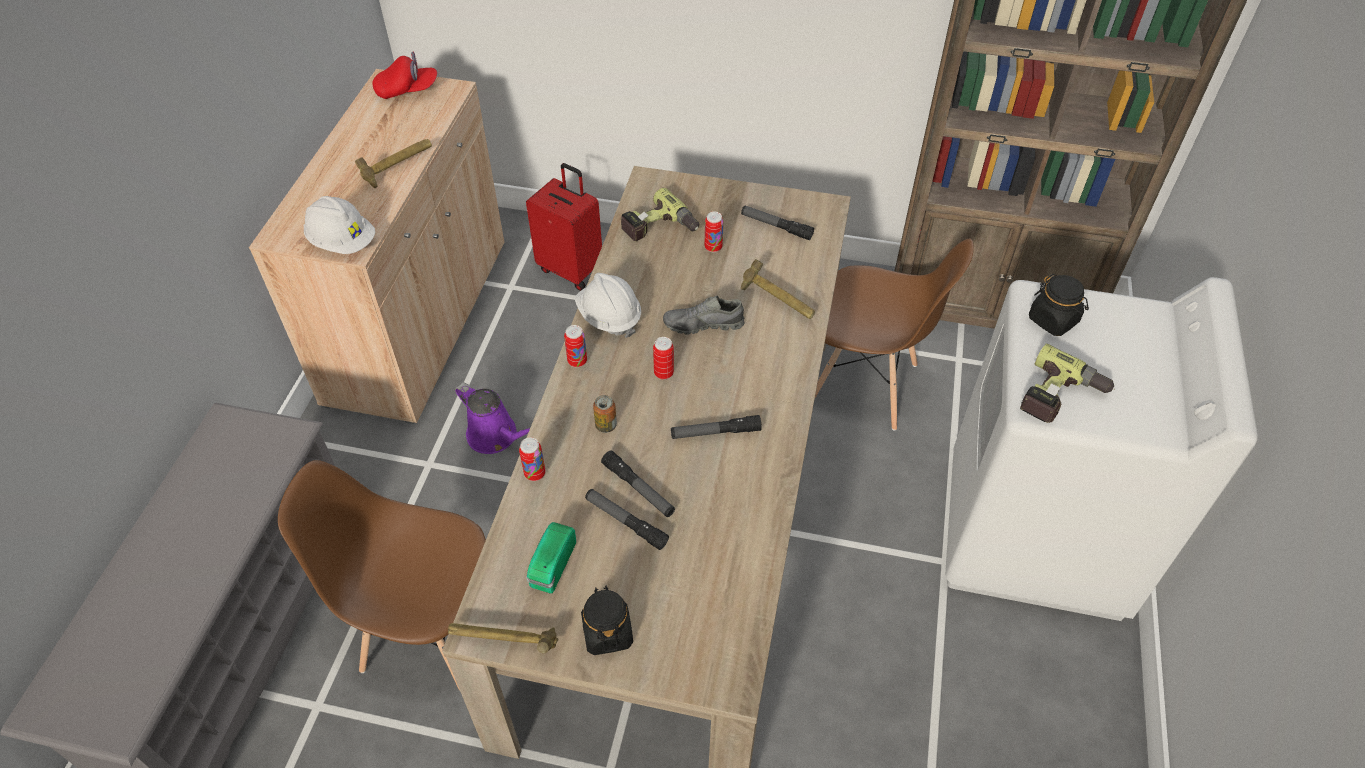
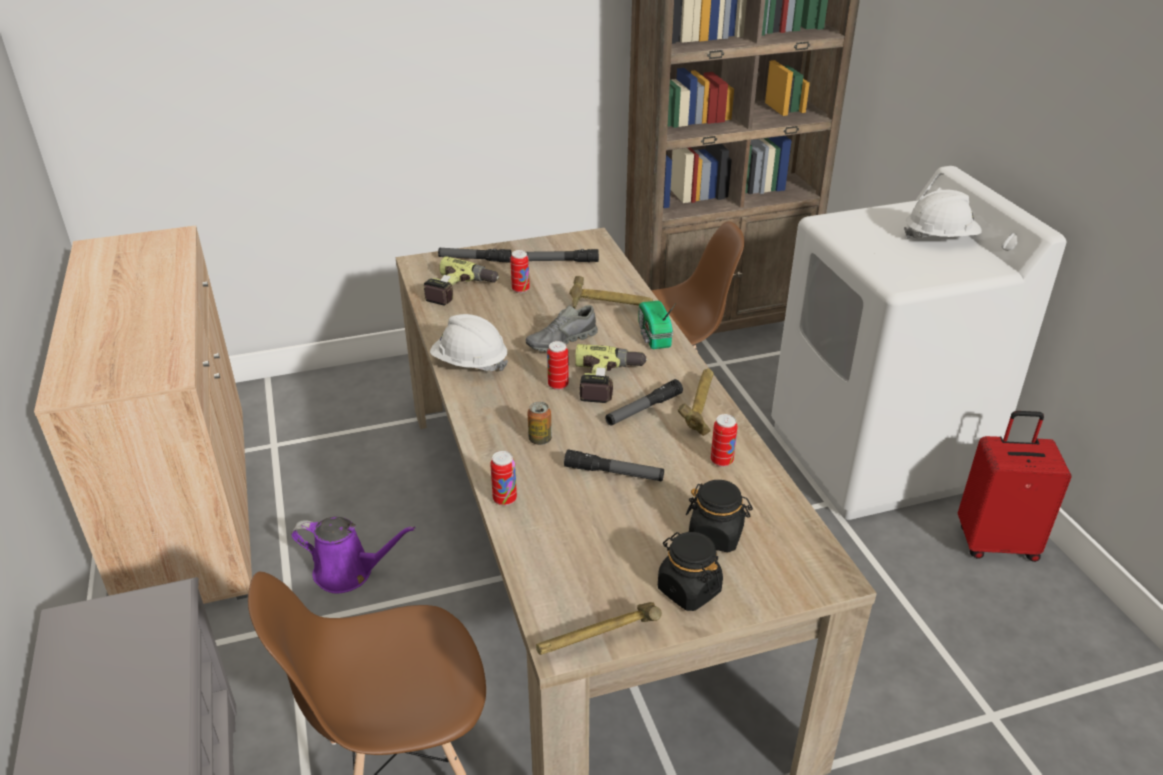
camera: 30 degrees left, 15 degrees down
white hard hat [303,196,375,254] -> white hard hat moved to [904,190,982,238]
hammer [355,139,432,188] -> hammer moved to [678,368,714,436]
red cap [372,51,437,99] -> none
red suitcase [526,163,602,291] -> red suitcase moved to [958,411,1072,562]
radio [526,522,576,594] -> radio moved to [638,301,676,349]
can [564,325,587,367] -> can moved to [711,414,737,467]
flashlight [585,489,669,550] -> flashlight moved to [438,248,512,263]
power drill [1020,343,1115,423] -> power drill moved to [575,344,648,403]
black jar [1029,274,1089,336] -> black jar moved to [686,480,753,552]

